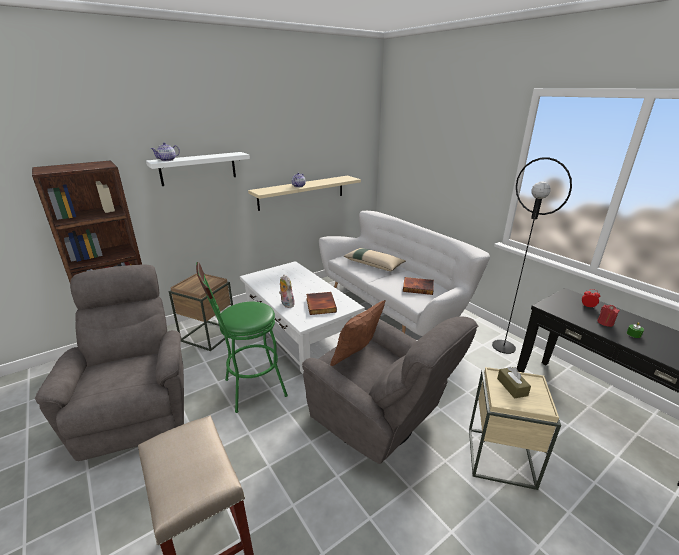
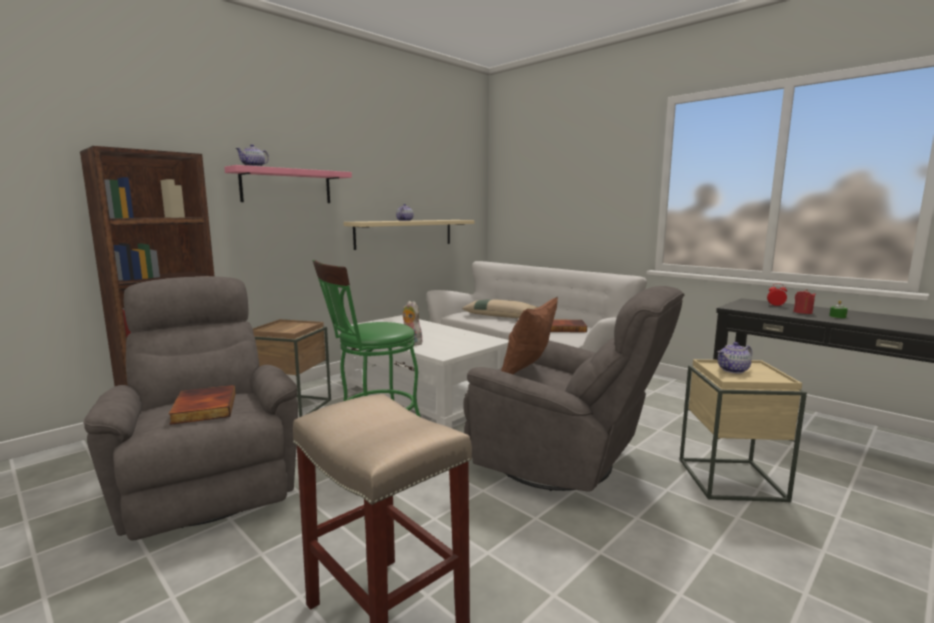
camera: 10 degrees left, 15 degrees down
white shelf [146,152,250,186] -> pink shelf [224,165,352,203]
book [306,292,337,315] -> book moved to [169,385,236,425]
black floor lamp [492,157,572,354] -> none
brown tissue box [497,367,531,399] -> teapot [717,342,752,373]

